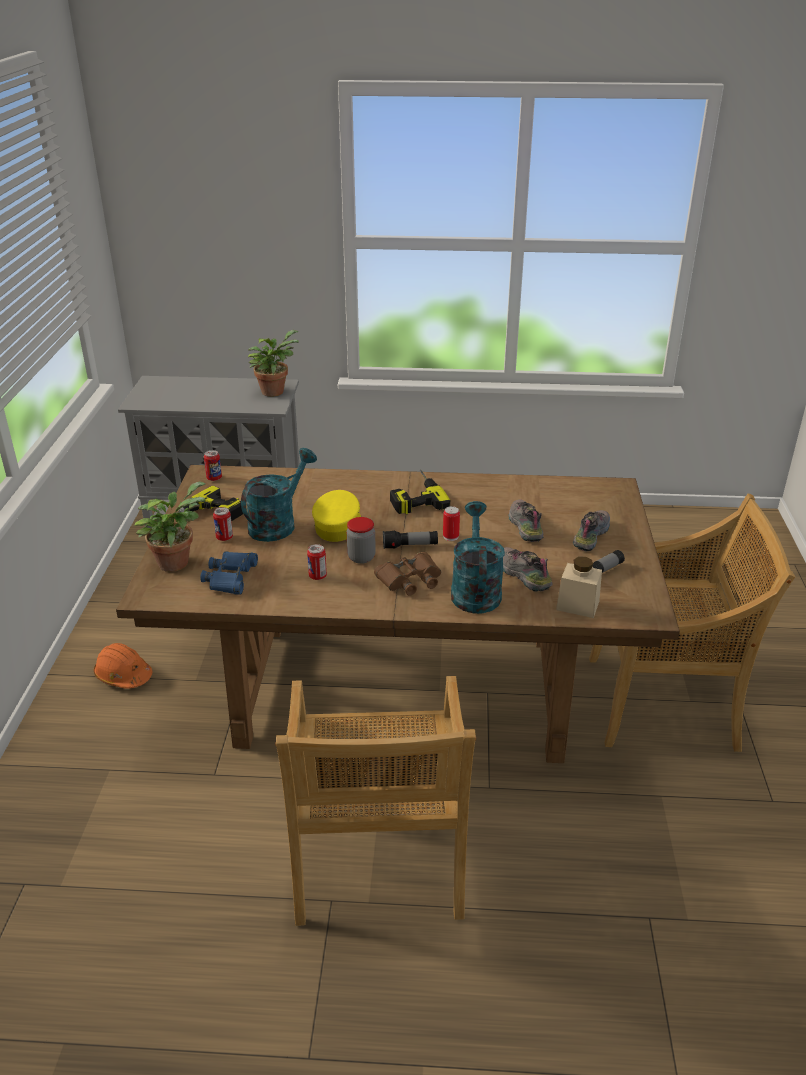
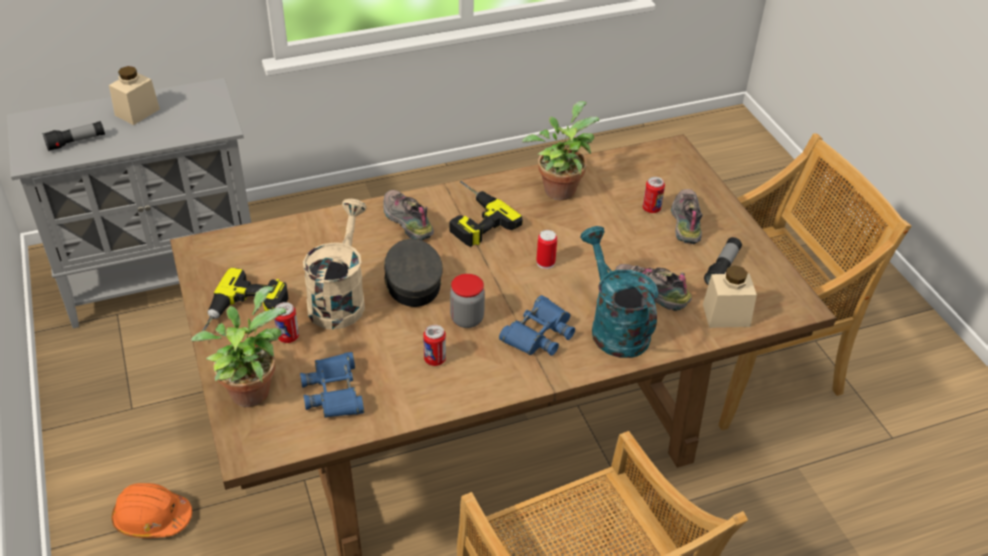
camera: 25 degrees left, 10 degrees up
can [204,450,222,481] -> can moved to [642,177,665,213]
turquoise watering can [241,448,317,542] -> beige watering can [303,199,367,330]
potted plant [248,330,299,397] -> potted plant moved to [522,101,599,200]
yellow cap [312,490,361,542] -> grey cap [384,239,443,307]
brown binoculars [374,552,441,596] -> blue binoculars [499,295,575,356]
flashlight [383,531,438,549] -> flashlight moved to [42,121,105,151]
shoe [509,499,544,542] -> shoe moved to [383,190,434,241]
none -> beige jar [109,66,160,125]

